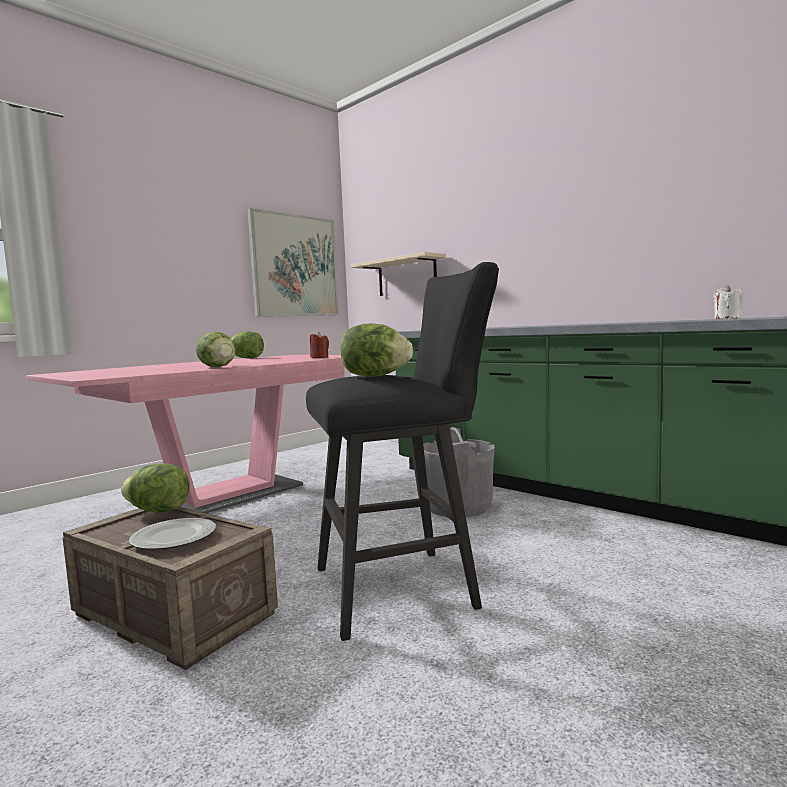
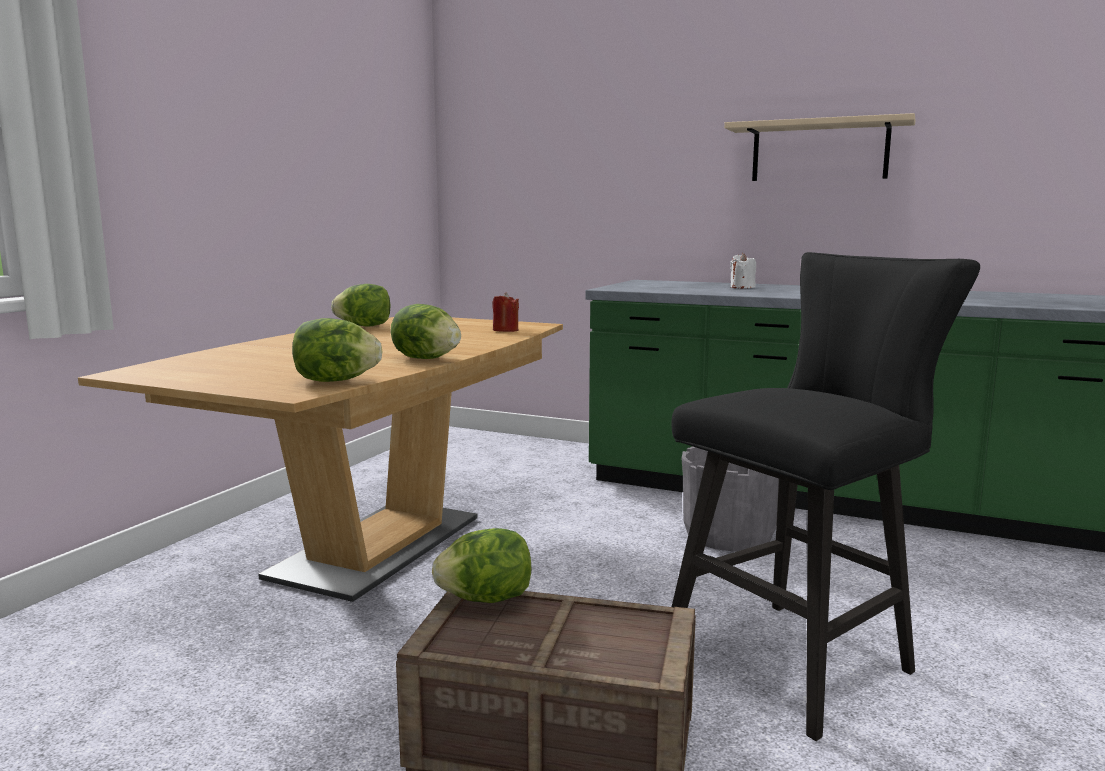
camera: 20 degrees left, 5 degrees up
pink dining table [26,355,345,513] -> brown dining table [78,317,563,602]
plate [129,518,216,549] -> none
picture [247,208,339,317] -> none
lettuce [341,323,413,377] -> lettuce moved to [292,318,383,382]
beige shelf [351,252,446,296] -> beige shelf moved to [724,113,915,181]
white candle [713,285,742,319] -> white candle moved to [730,253,756,289]

